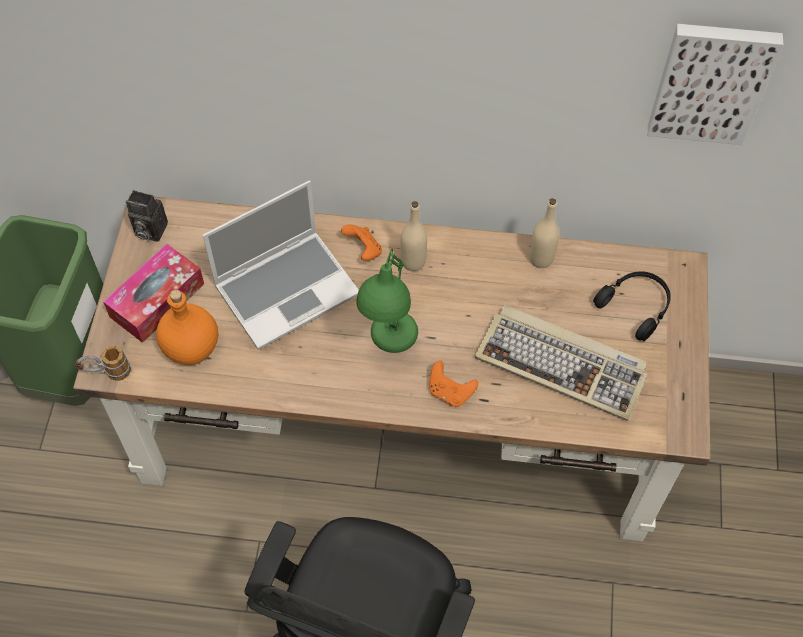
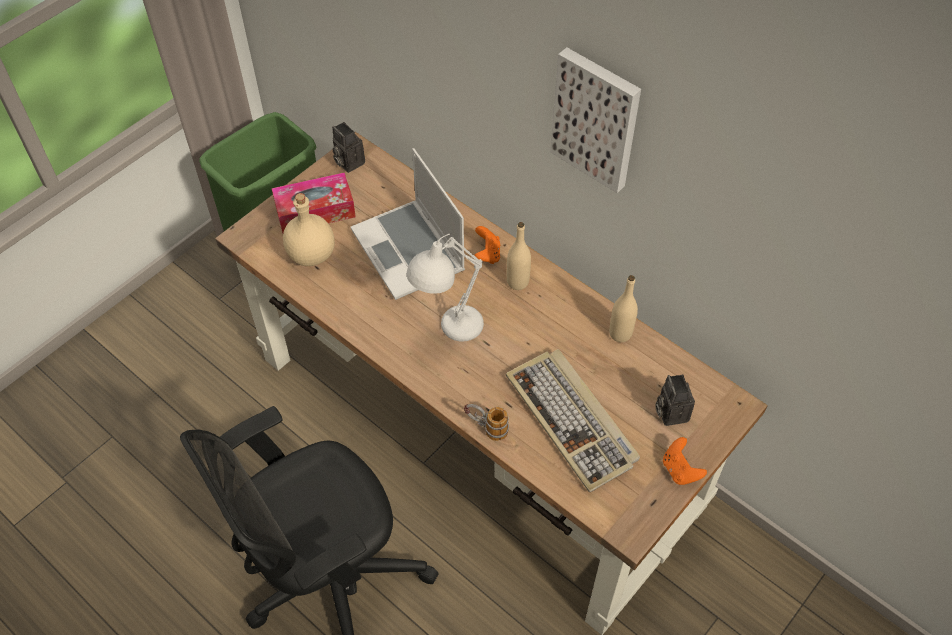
camera: 35 degrees right, 5 degrees down
mug [75,345,131,381] -> mug moved to [464,404,509,441]
orange bottle [156,289,218,365] -> beige bottle [283,193,335,266]
laptop [203,181,359,350] -> laptop turned 60 degrees clockwise [351,148,465,300]
green table lamp [357,249,418,353] -> white table lamp [407,233,484,342]
orange game controller [429,361,478,407] -> orange game controller moved to [663,437,707,485]
black headphones [593,271,671,341] -> camera [656,374,695,426]
picture [648,24,783,145] -> picture moved to [550,47,641,193]

